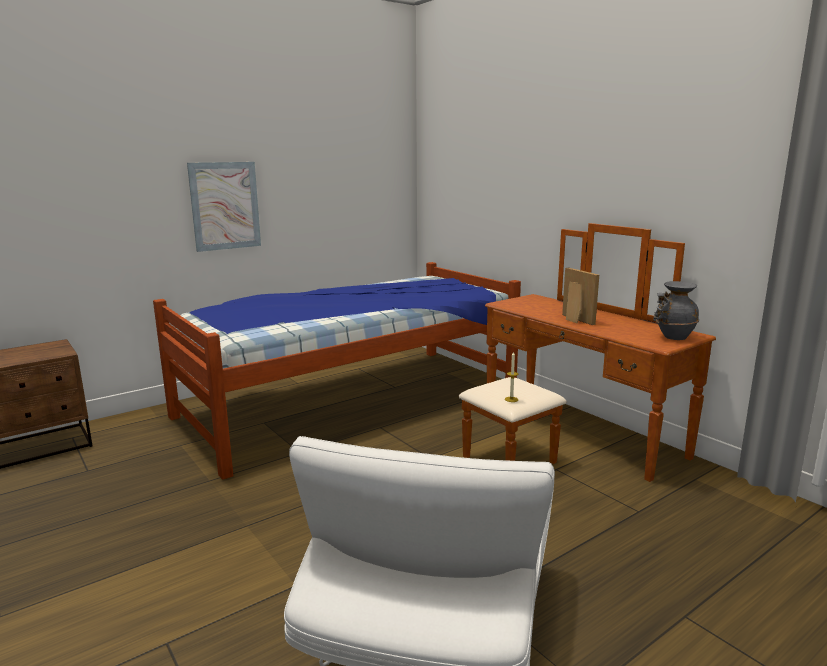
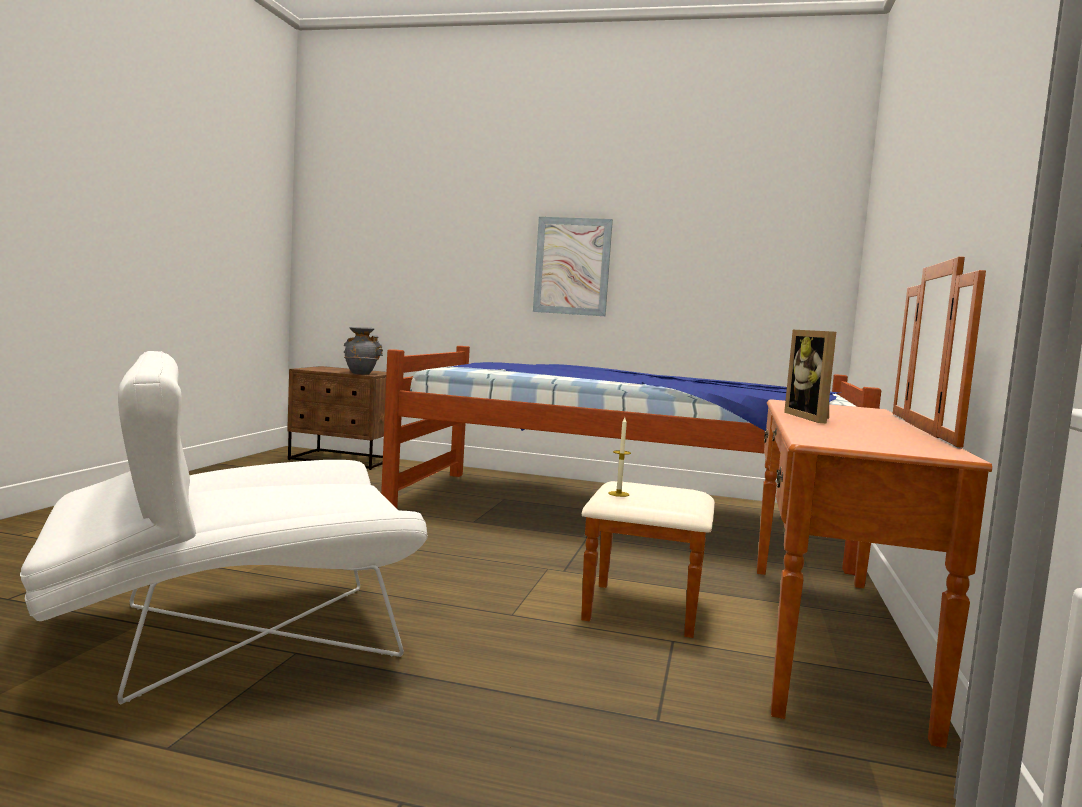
camera: 50 degrees right, 10 degrees down
picture frame [562,268,599,325] -> picture frame turned 150 degrees clockwise [784,330,836,423]
grey vase [653,281,699,340] -> grey vase moved to [344,327,383,374]

